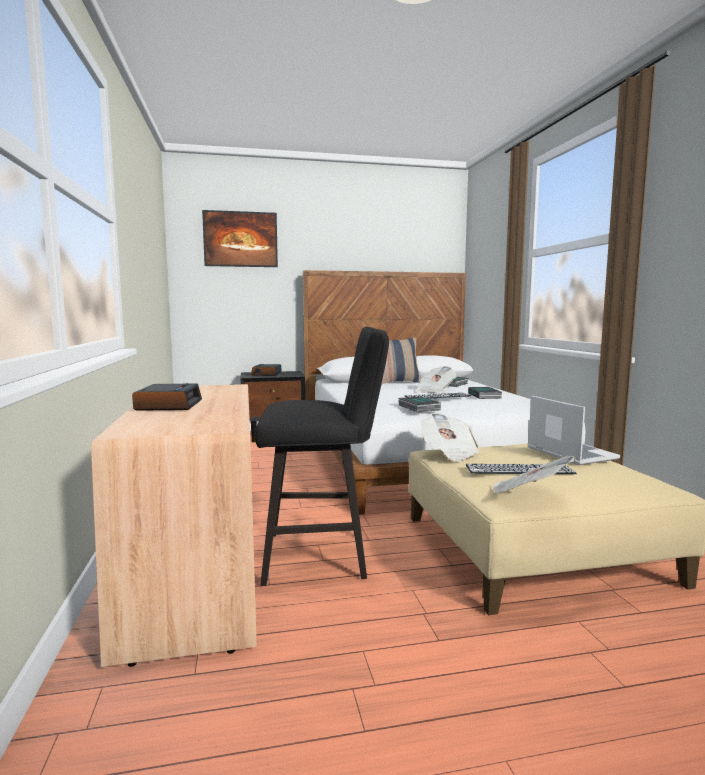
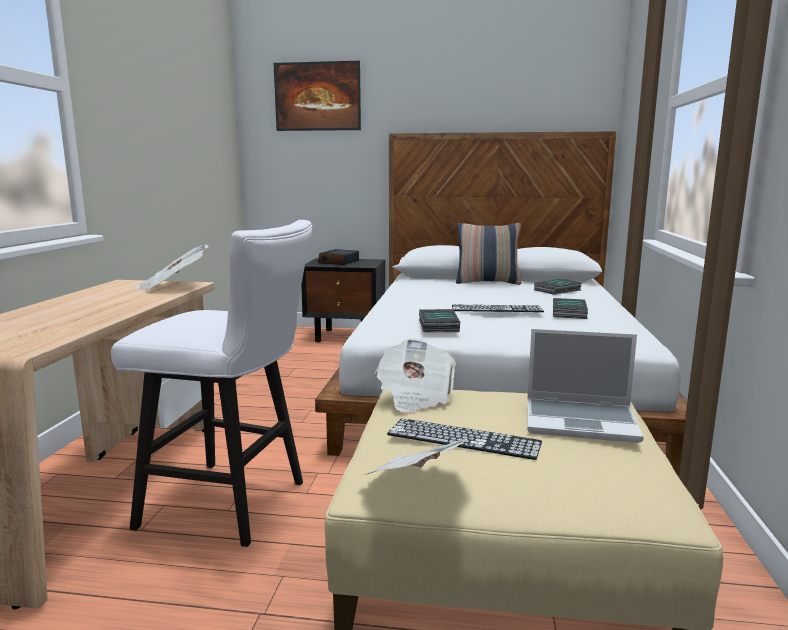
camera: 20 degrees right, 5 degrees up
alarm clock [132,383,202,411] -> none
black stool [255,327,389,586] -> white stool [111,220,313,547]
newspaper [417,366,458,393] -> newspaper moved to [135,245,209,290]
laptop [528,396,620,465] -> laptop turned 105 degrees clockwise [527,329,644,443]

